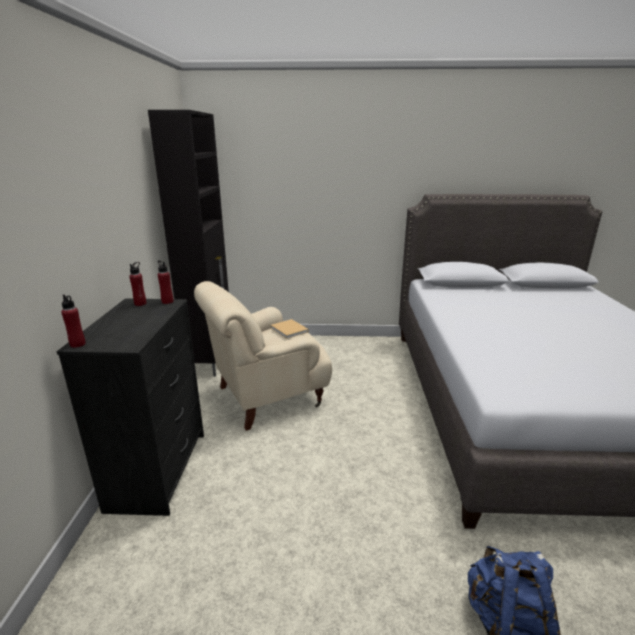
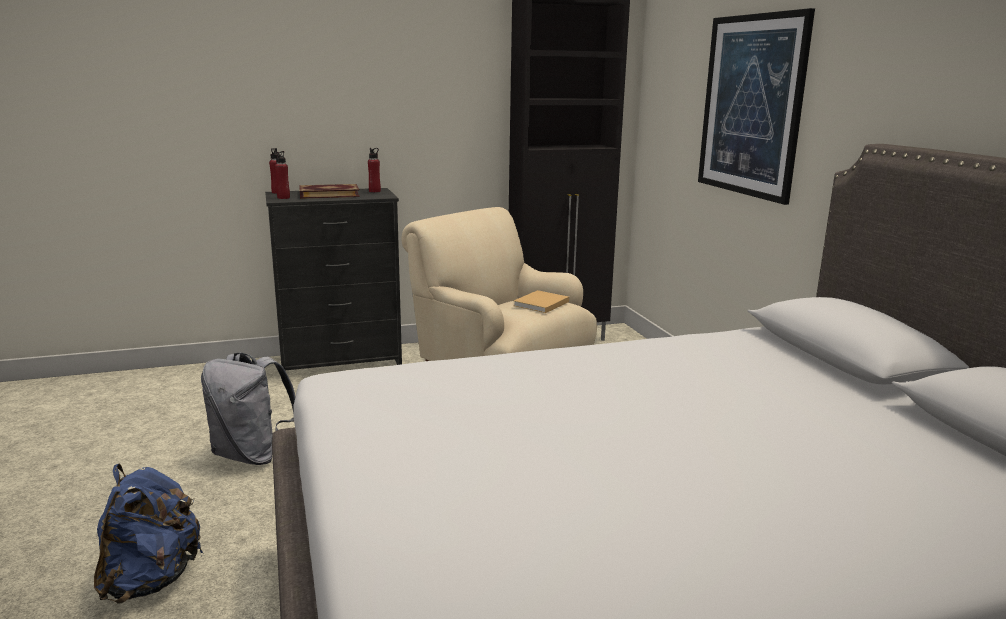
camera: 70 degrees right, 5 degrees down
red bottle [158,261,174,304] -> red bottle moved to [275,151,290,199]
none -> grey backpack [201,352,296,465]
none -> book [299,184,360,199]
none -> picture [698,8,815,205]

